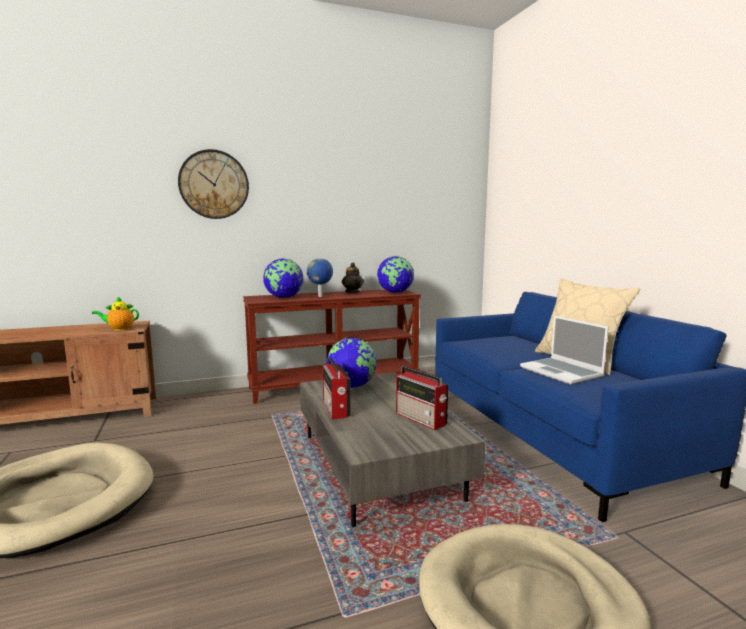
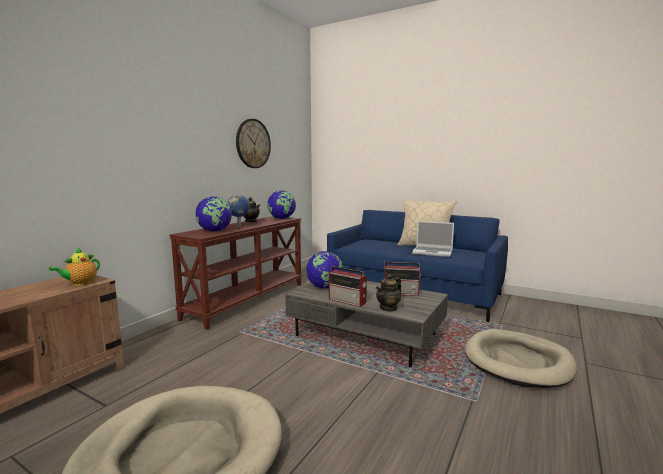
camera: 40 degrees left, 0 degrees up
wall clock [178,149,249,219] -> wall clock moved to [236,119,271,168]
none -> teapot [376,274,401,312]

